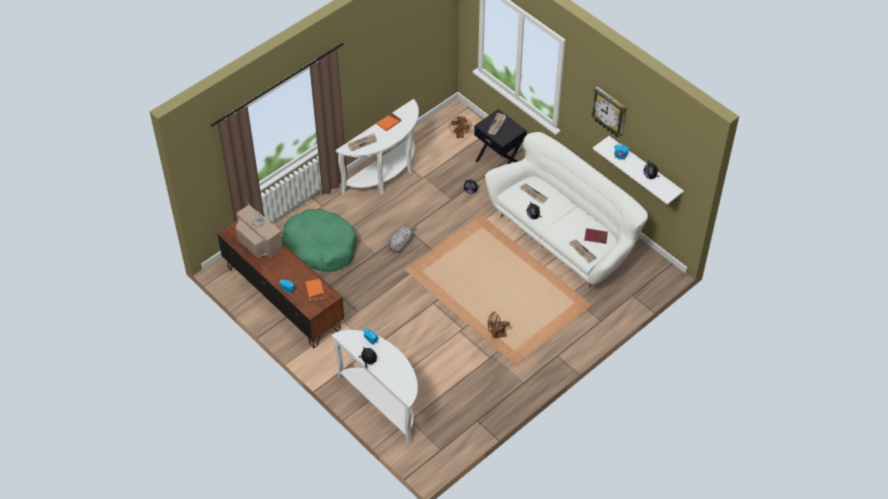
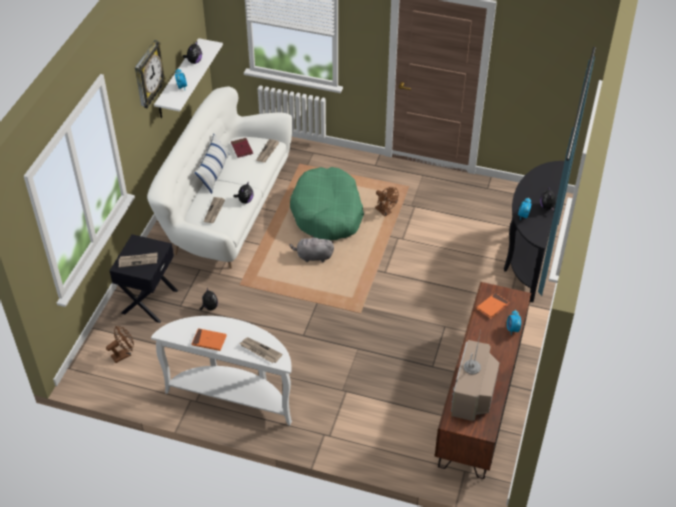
camera: 120 degrees left, 5 degrees down
green dog bed [281,209,357,272] -> green dog bed moved to [290,167,364,240]
white console table [332,330,418,444] -> black console table [504,161,565,302]
grey plush toy [388,226,417,253] -> grey plush toy moved to [289,235,334,262]
none -> pillow [194,134,230,194]

